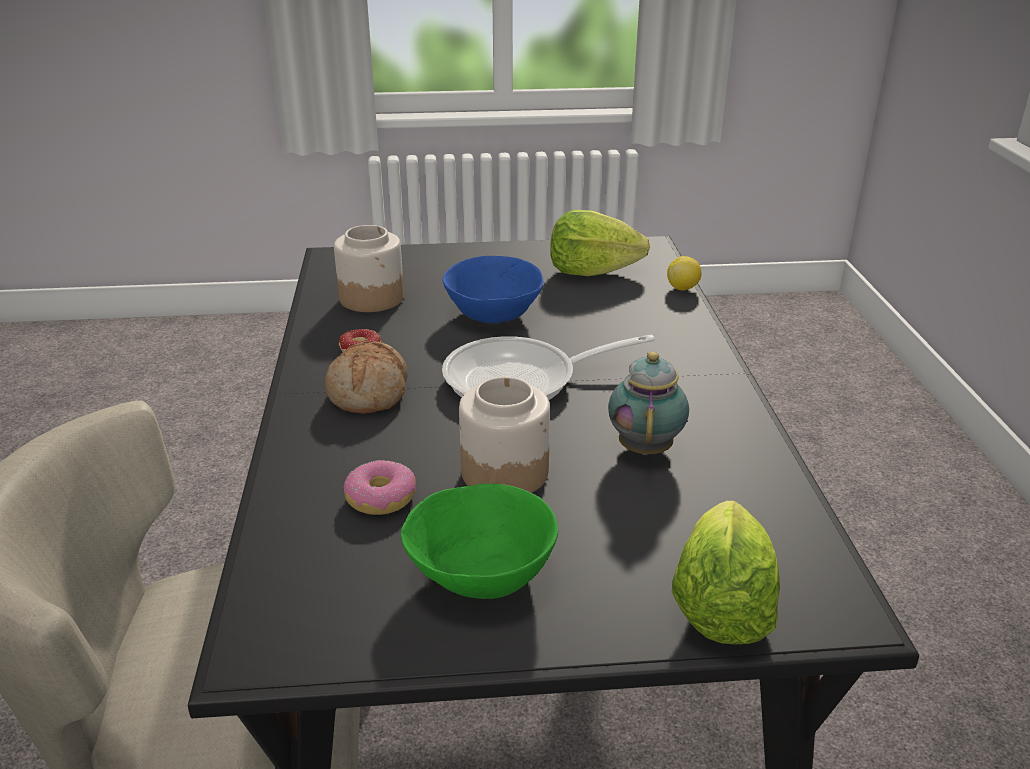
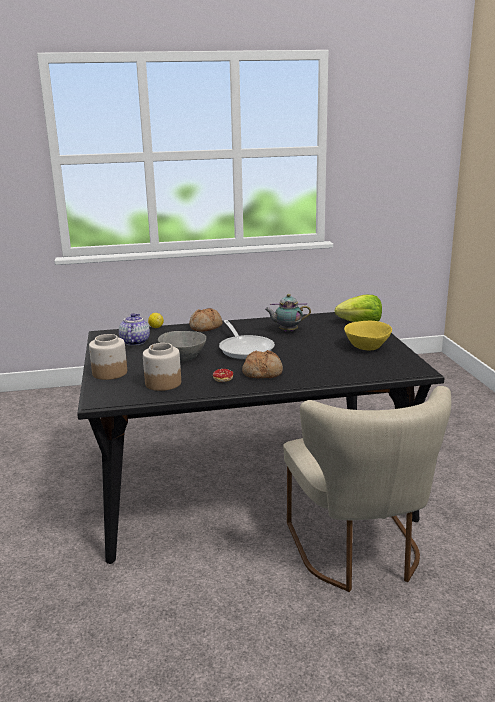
camera: 95 degrees left, 10 degrees down
donut [344,460,416,515] -> none
green bowl [401,484,558,599] -> yellow bowl [344,321,392,350]
blue bowl [442,256,543,323] -> grey bowl [158,331,206,361]
jar [459,377,550,493] -> jar moved to [89,334,127,380]
lettuce [550,210,650,276] -> teapot [119,313,150,346]
none -> bread [189,308,222,332]

